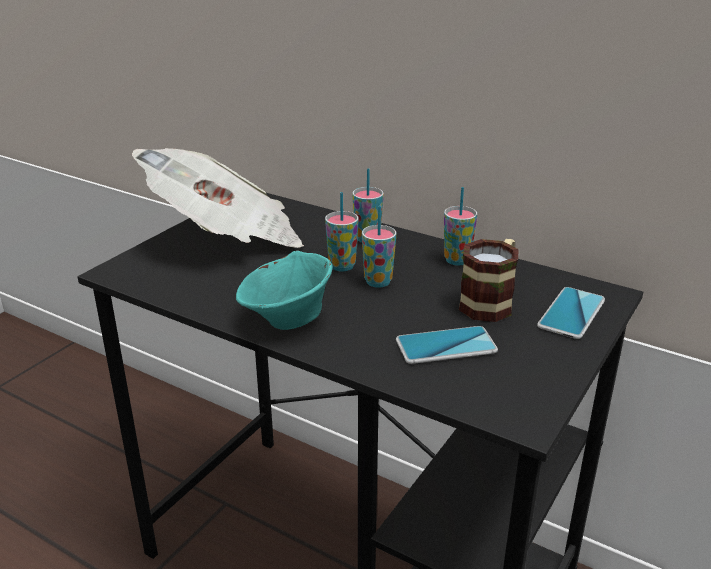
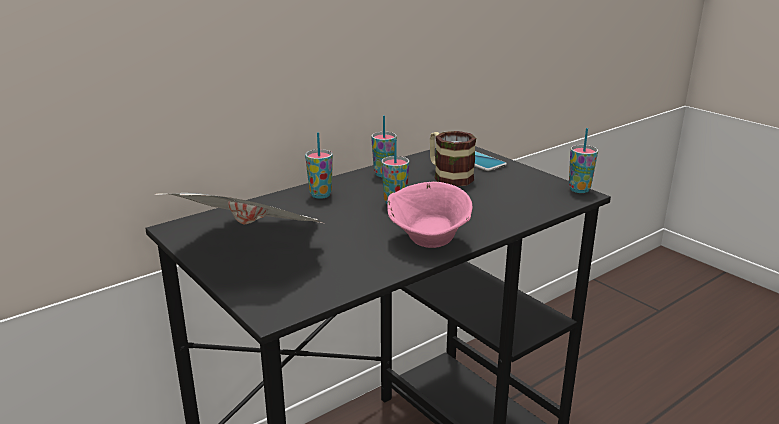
camera: 70 degrees left, 5 degrees down
turquoise bowl [236,250,333,330] -> pink bowl [387,181,472,248]
cup [325,192,359,271] -> cup moved to [569,128,598,193]
phone [396,326,498,364] -> none

